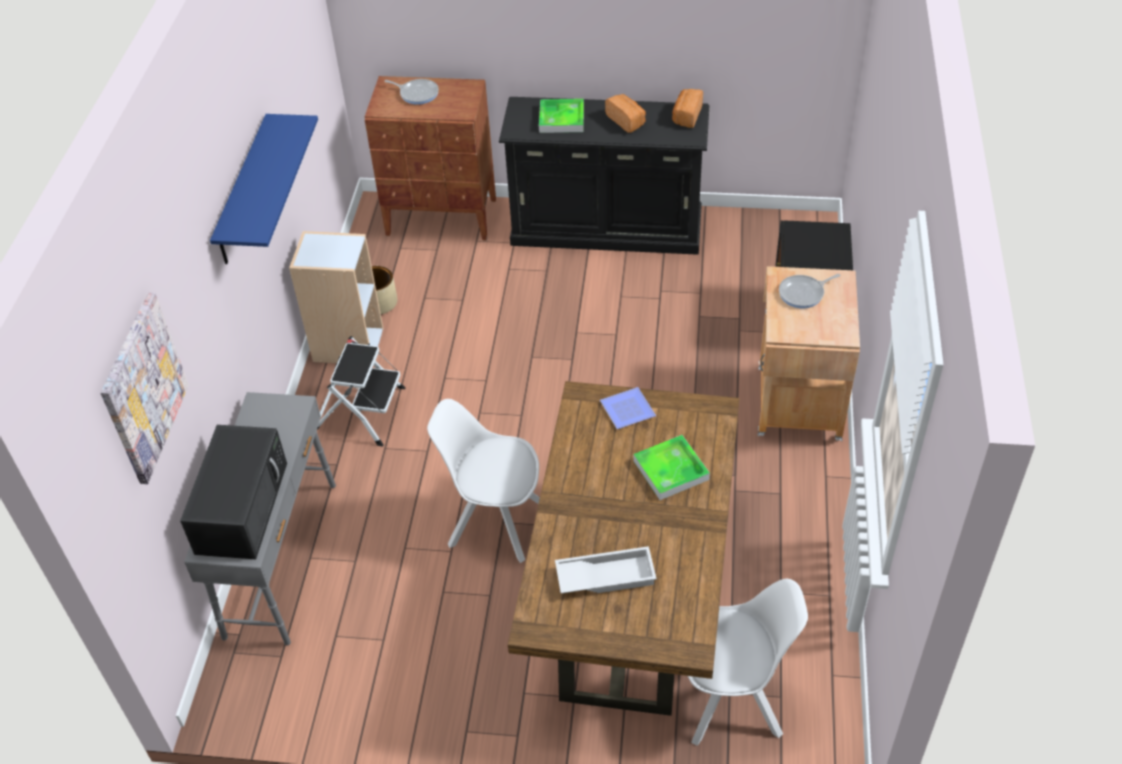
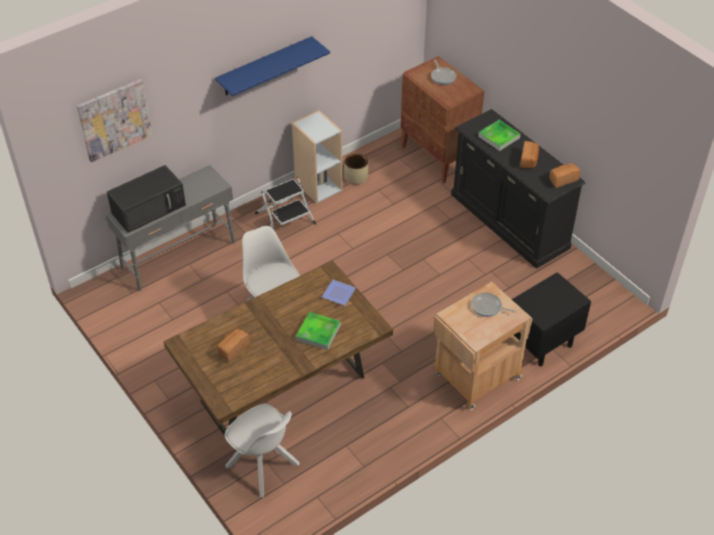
camera: 45 degrees right, 0 degrees up
white tray [555,546,657,593] -> bread [217,329,250,362]

